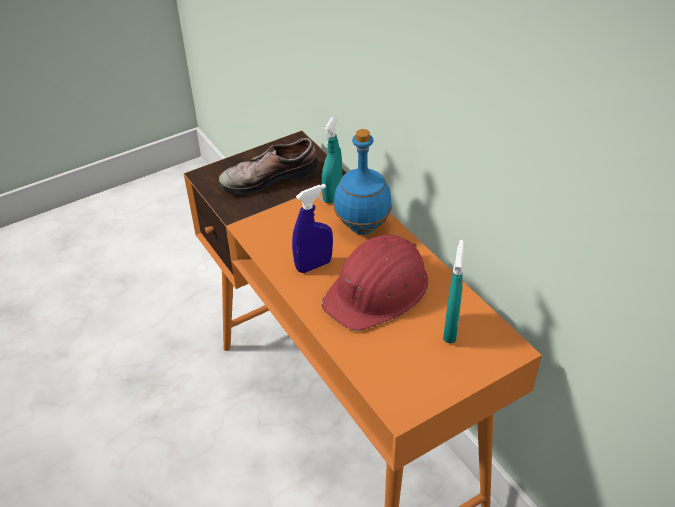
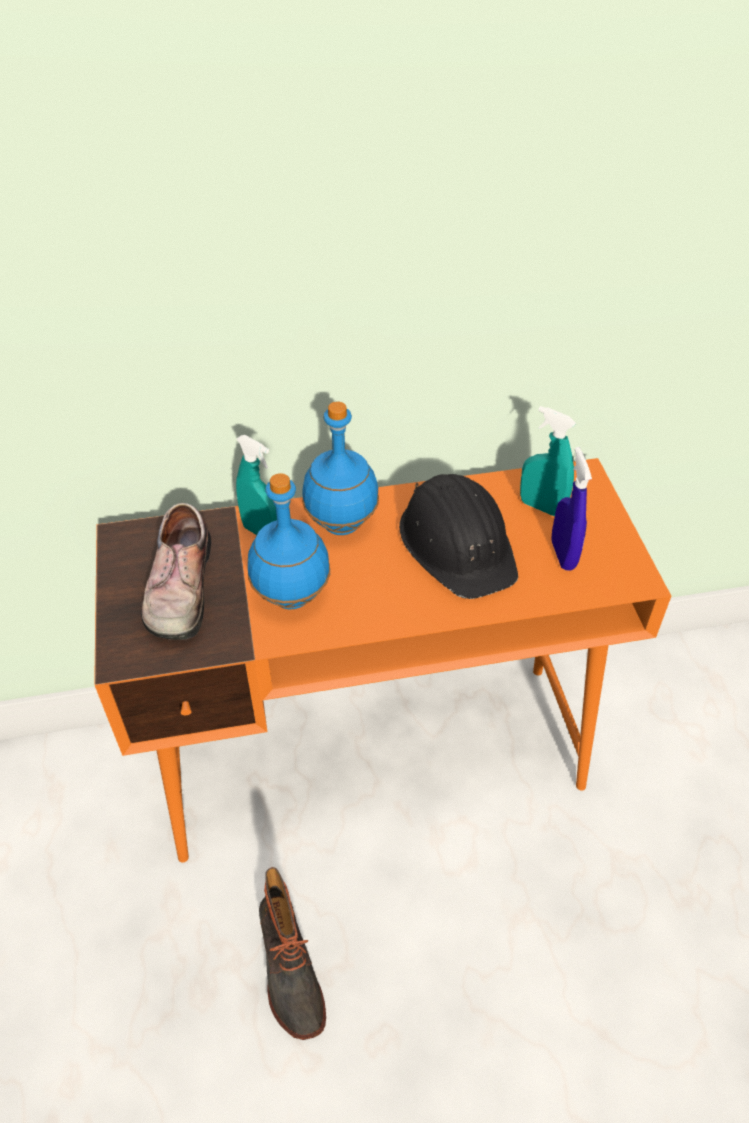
camera: 70 degrees left, 5 degrees up
blue spray bottle [292,184,333,273] -> blue spray bottle moved to [551,447,592,571]
red hard hat [321,235,429,331] -> black hard hat [399,474,518,599]
none -> blue bottle [248,473,330,609]
none -> boot [259,867,326,1040]

